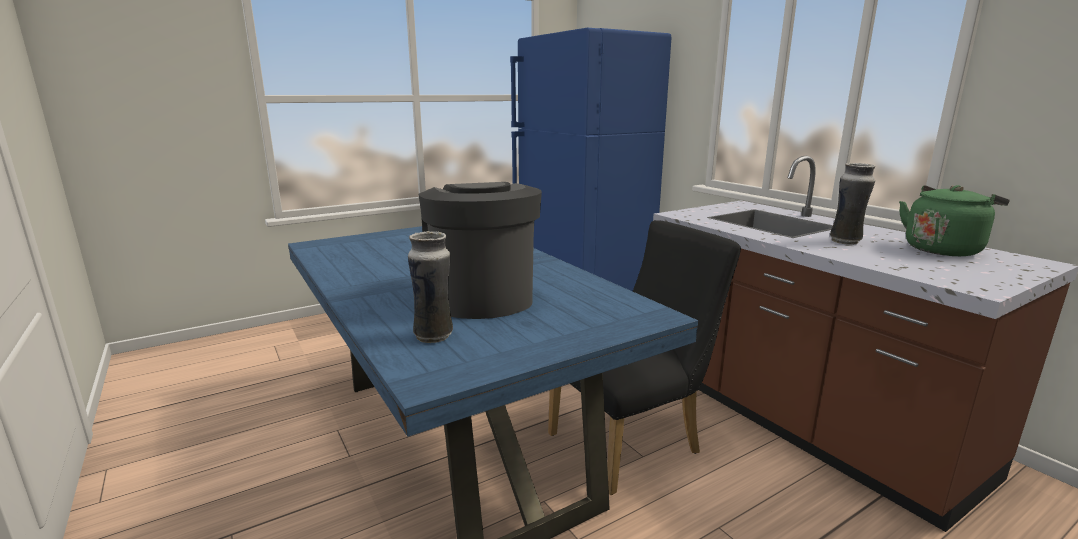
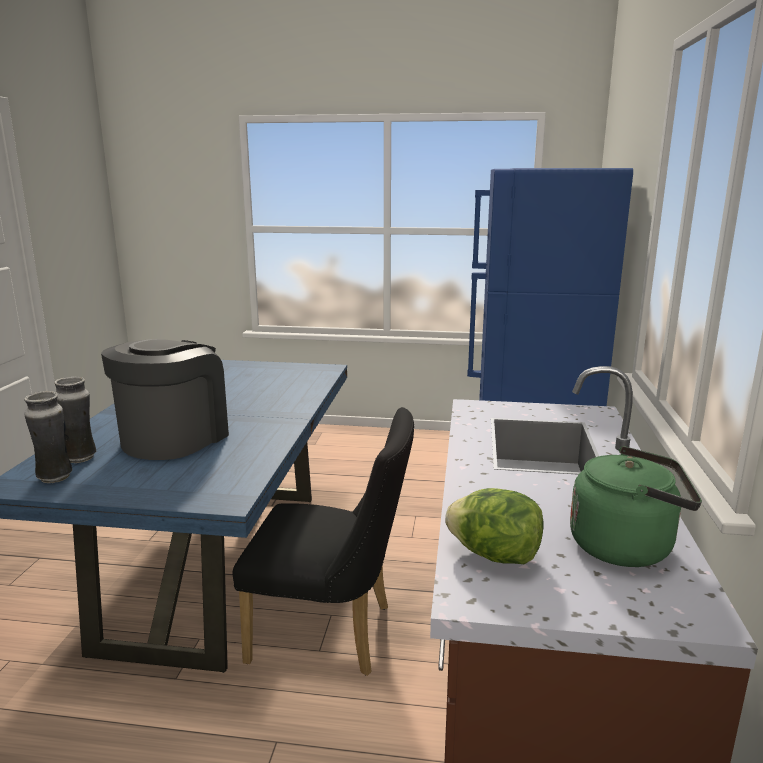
camera: 40 degrees right, 0 degrees up
vase [830,163,875,245] -> vase moved to [24,391,72,483]
none -> lettuce [445,488,544,564]

